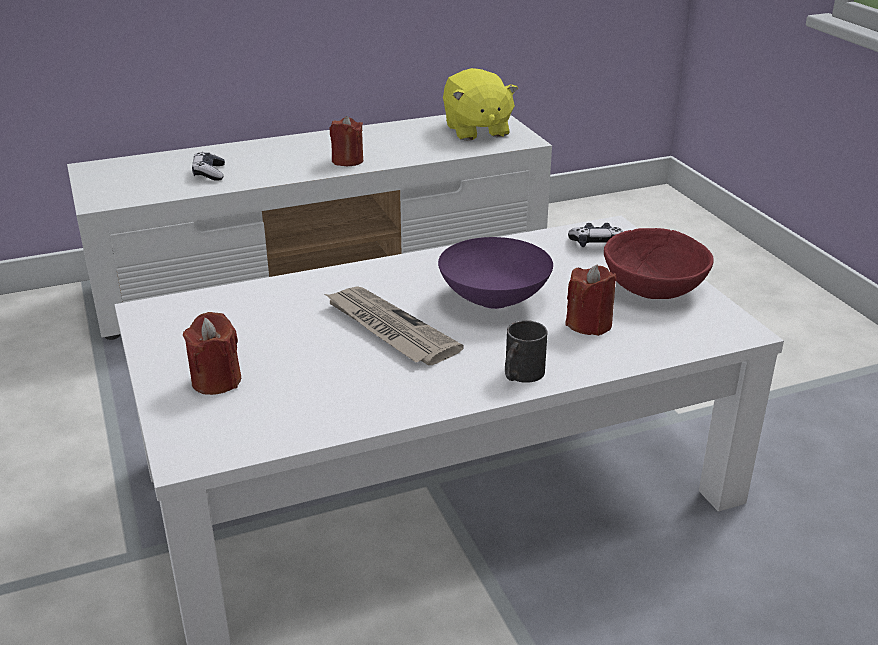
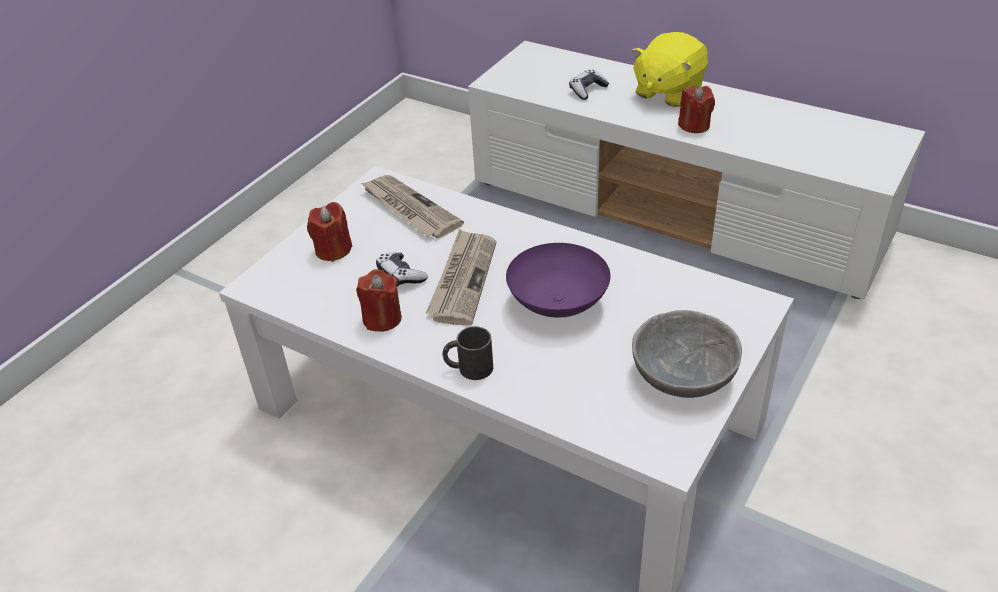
camera: 55 degrees right, 10 degrees up
yellow plush toy [443,68,518,141] -> yellow plush toy moved to [632,32,708,107]
red candle [565,264,616,336] -> red candle moved to [356,269,402,332]
game controller [568,223,623,247] -> game controller moved to [376,252,428,287]
red bowl [604,228,714,299] -> grey bowl [632,310,742,398]
none -> newspaper [361,175,464,238]

